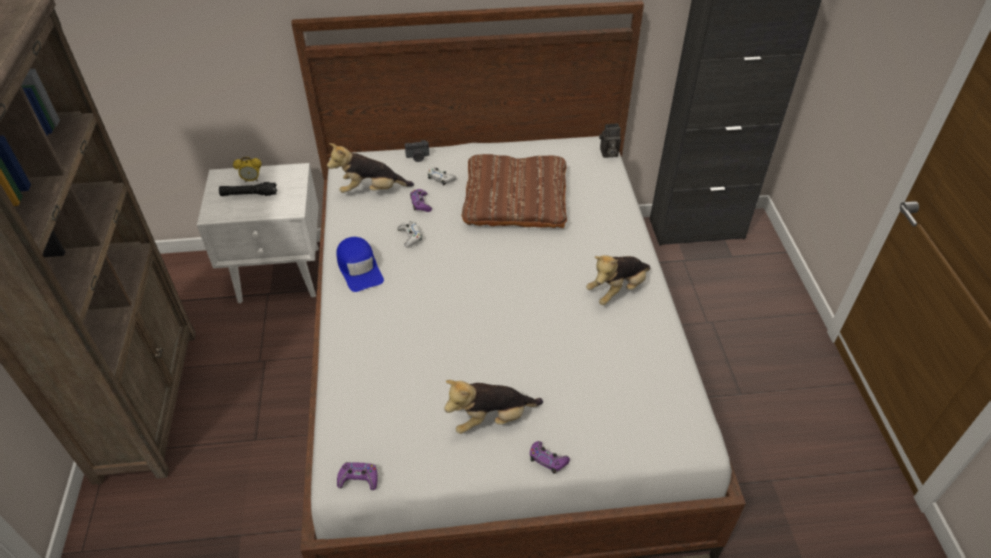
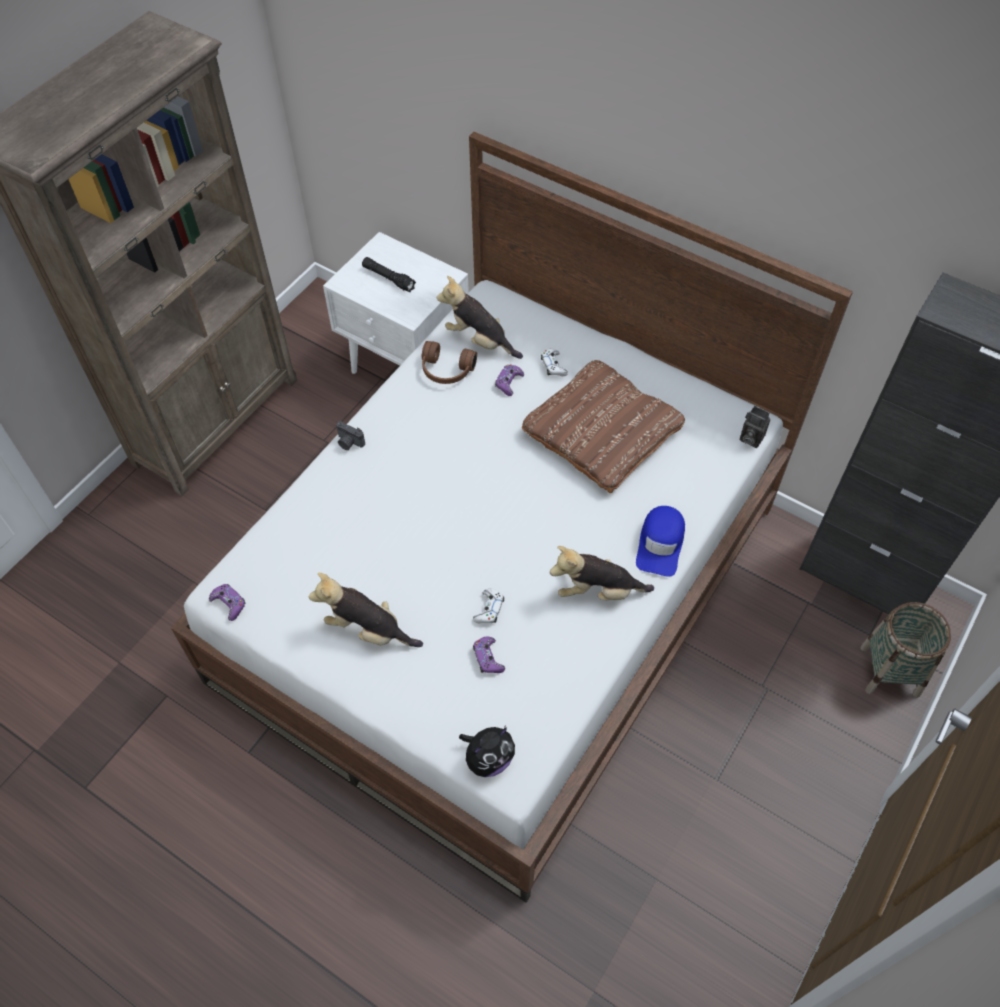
camera: 40 degrees right, 10 degrees up
alarm clock [233,157,261,182] -> none
blue cap [336,237,384,292] -> blue cap moved to [636,506,685,577]
white game controller [398,221,422,248] -> white game controller moved to [473,589,504,623]
camera [405,140,429,162] -> camera moved to [336,421,365,450]
purple game controller [530,441,570,474] -> purple game controller moved to [473,637,505,673]
none -> brown headphones [422,341,477,384]
none -> plush toy [459,724,515,777]
none -> basket [860,602,951,698]

